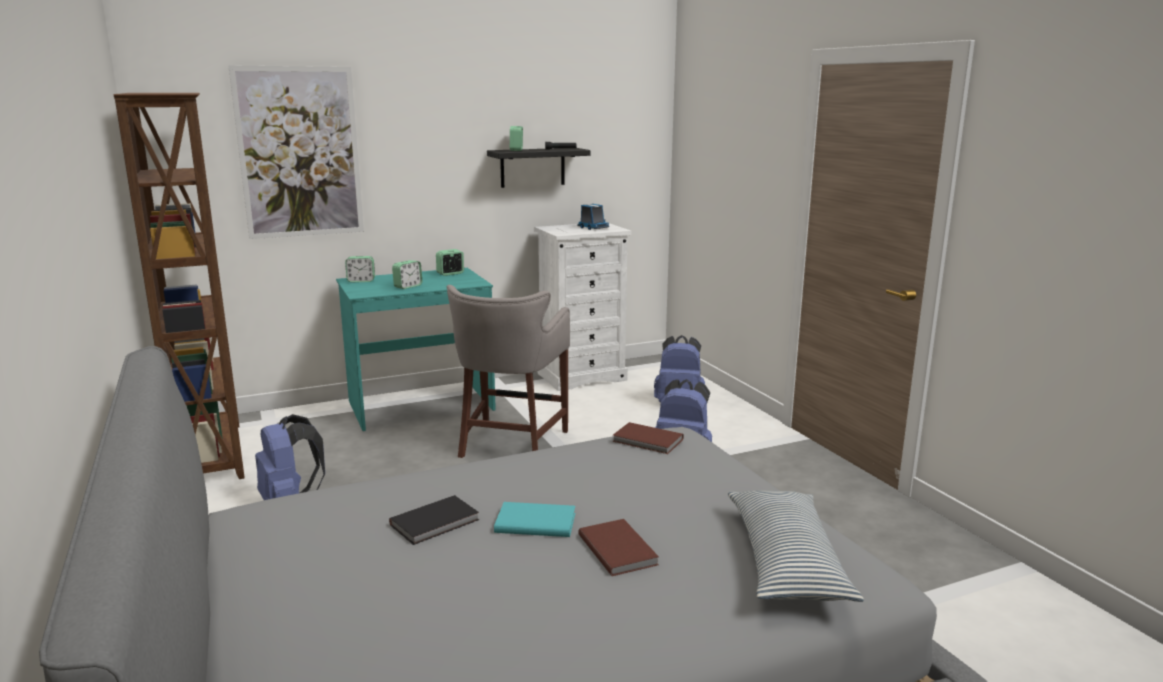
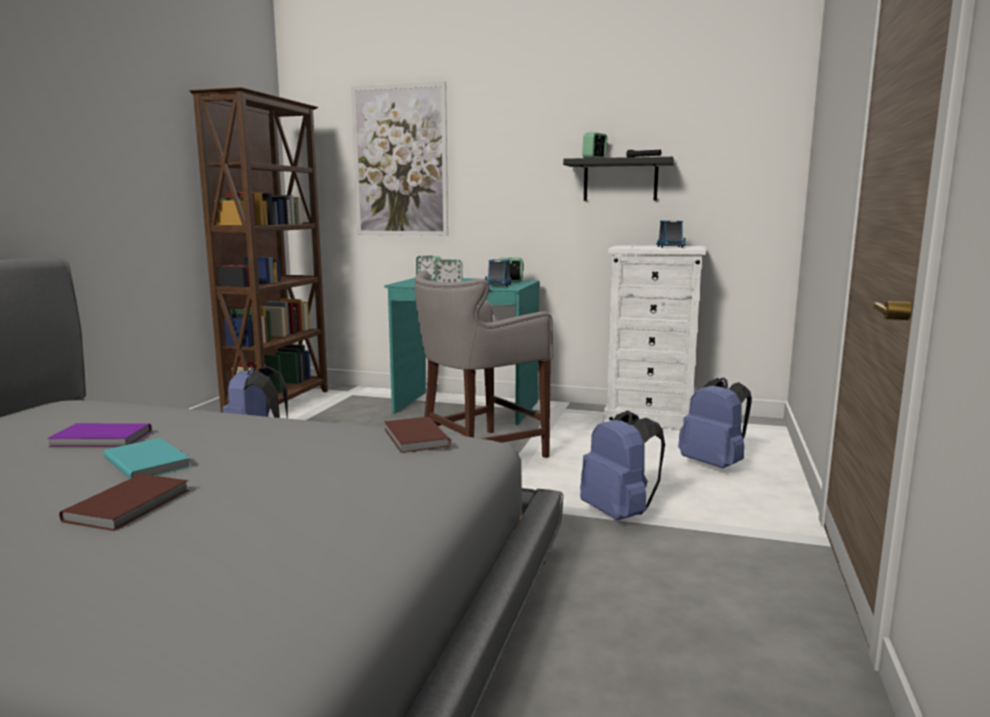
camera: 40 degrees right, 5 degrees down
black book [389,495,479,545] -> purple book [47,423,151,447]
pillow [728,490,864,602] -> none
none -> toy truck [485,259,512,286]

